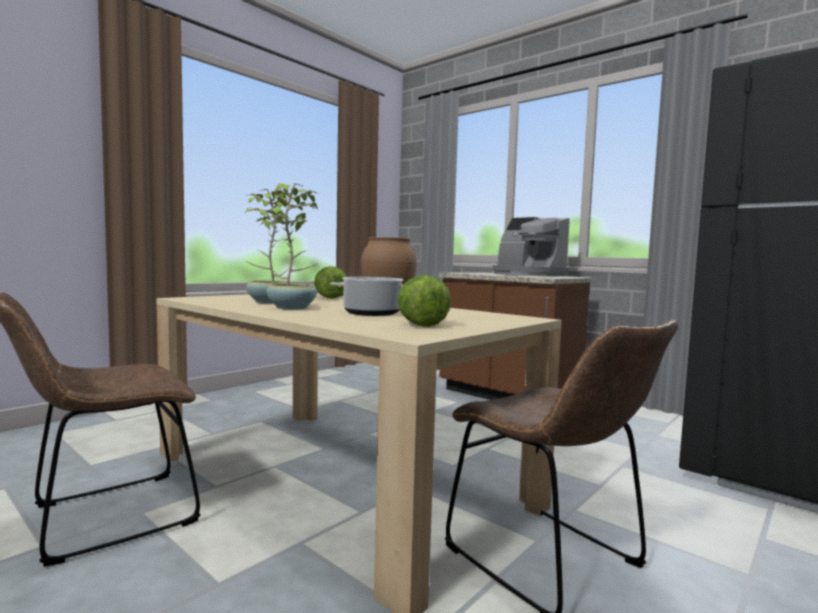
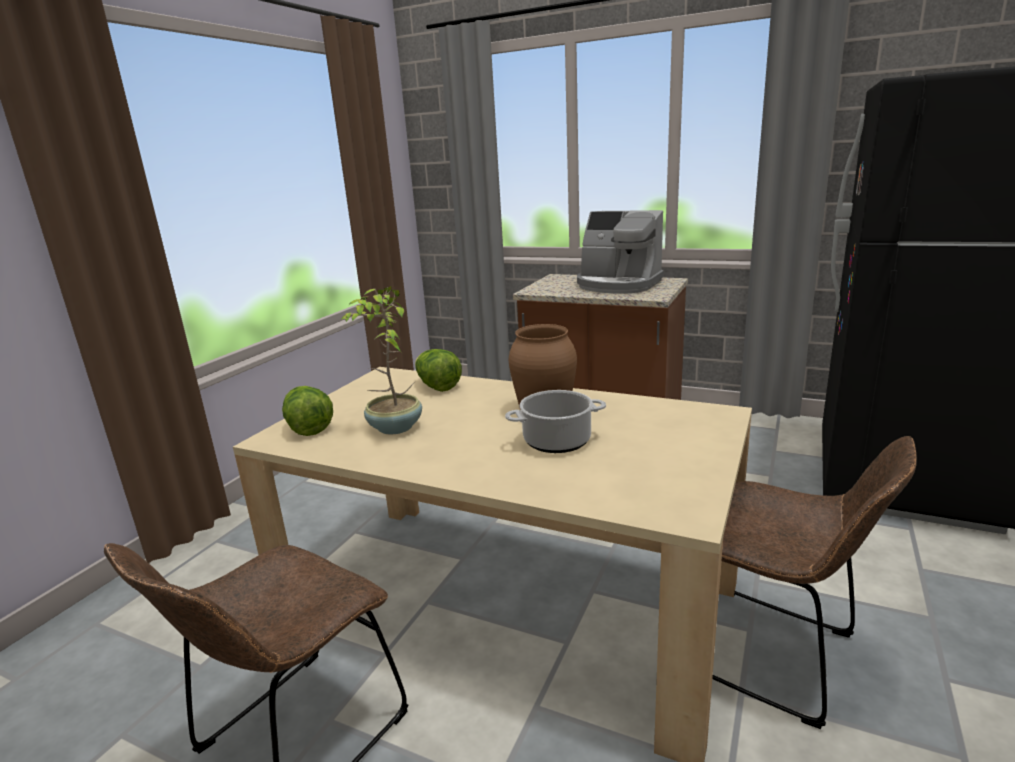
camera: 15 degrees left, 15 degrees up
potted plant [266,183,318,309] -> none
lettuce [398,275,451,327] -> lettuce moved to [282,386,333,436]

